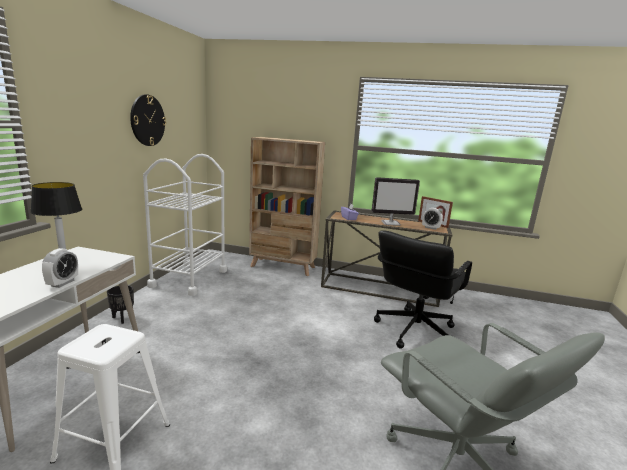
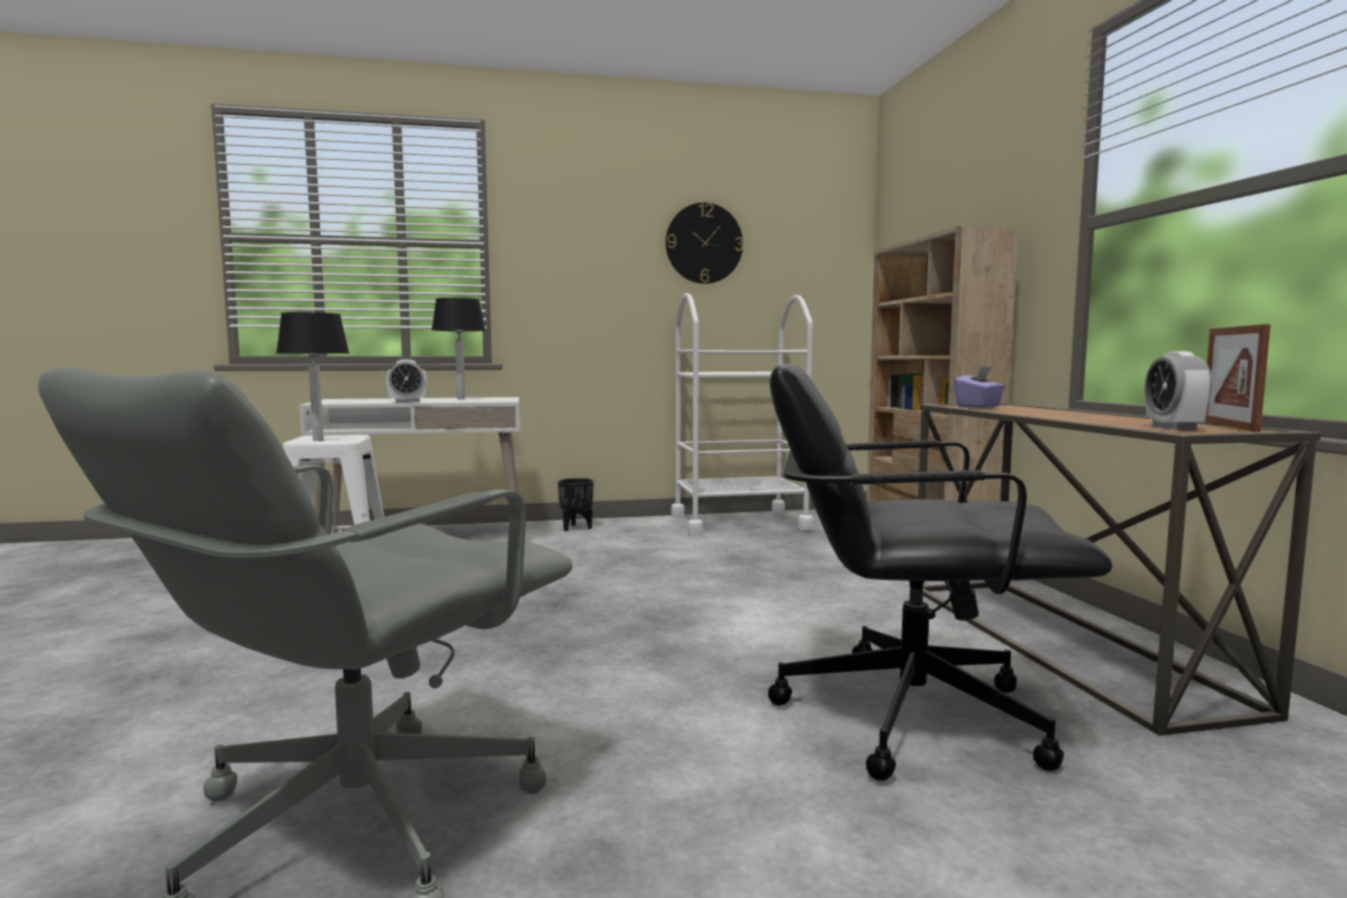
camera: 65 degrees right, 10 degrees down
monitor [372,177,420,226] -> none
none -> table lamp [276,312,349,441]

